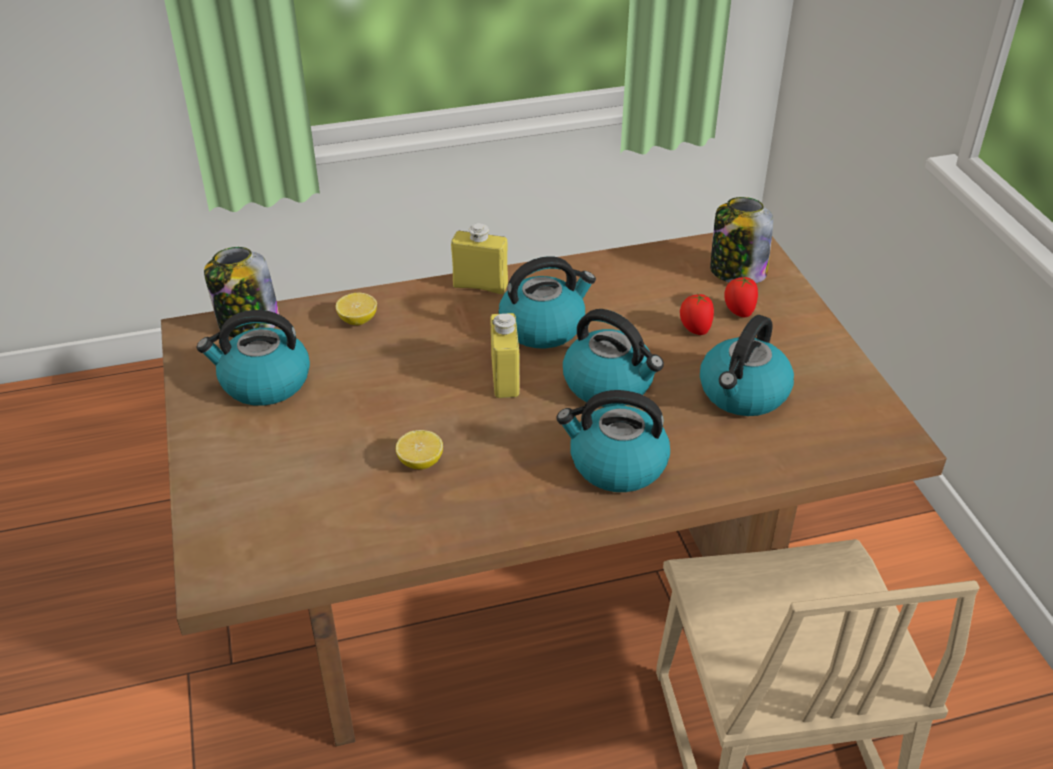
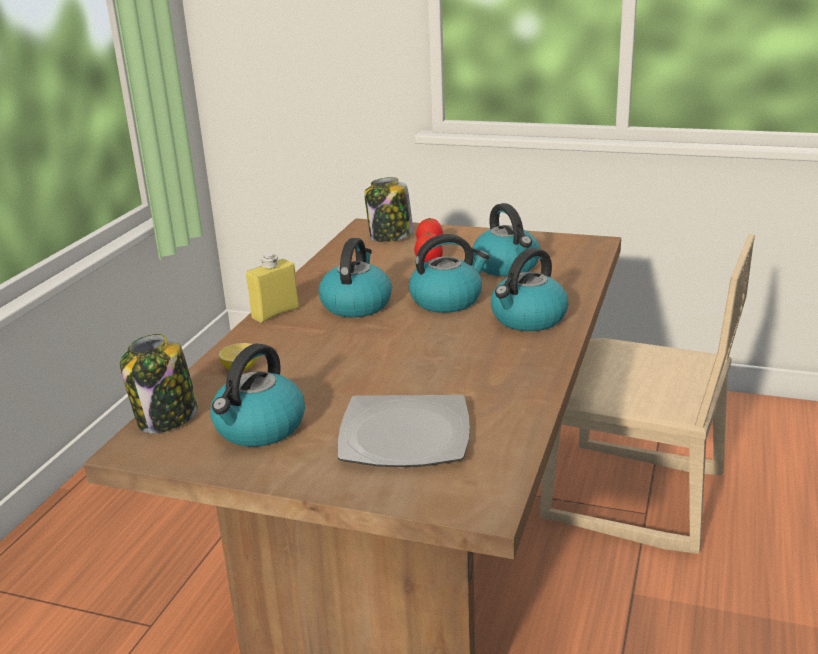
camera: 55 degrees left, 15 degrees down
lemon [396,430,443,469] -> none
yellow bottle [490,313,520,398] -> none
none -> plate [338,395,470,467]

